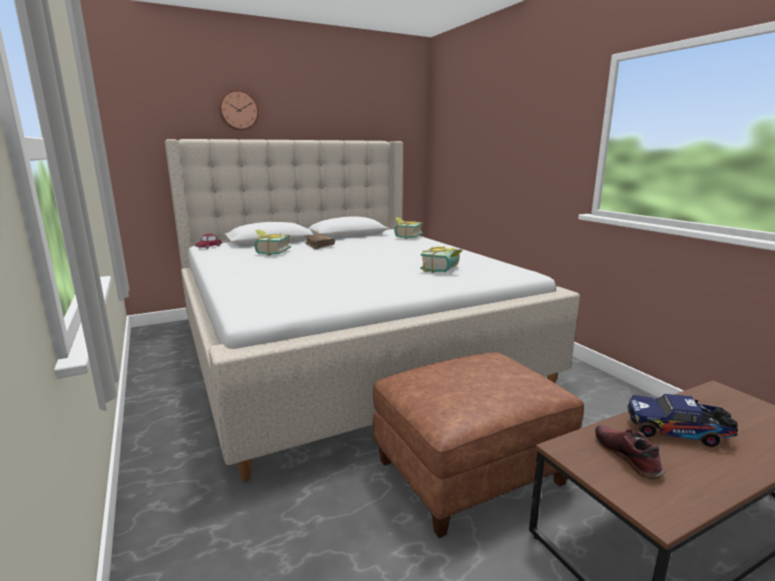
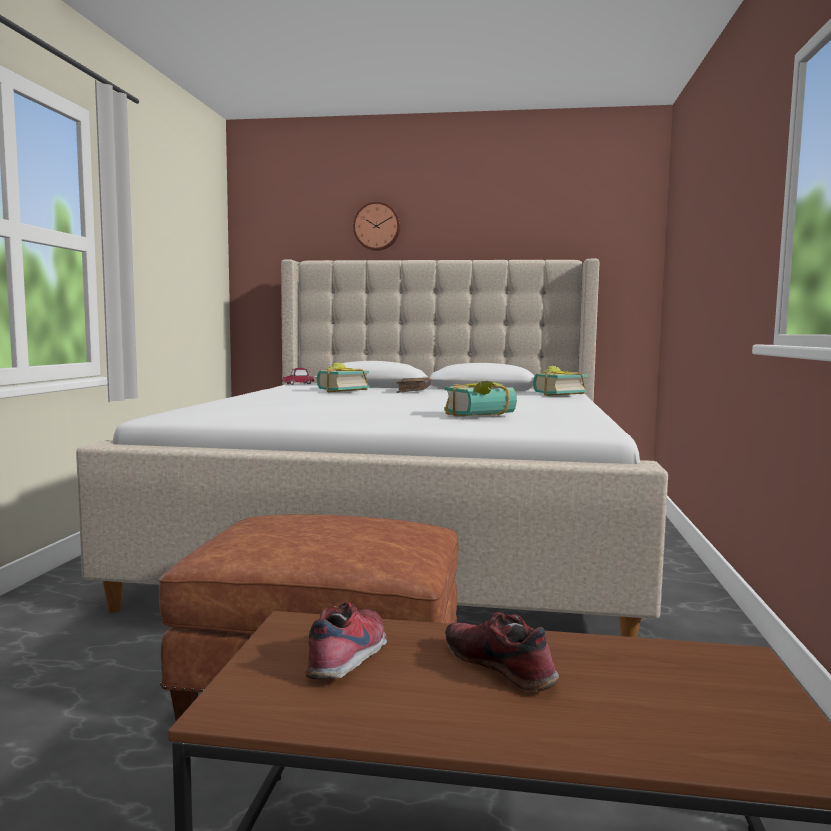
camera: 35 degrees right, 10 degrees down
toy truck [628,394,738,447] -> shoe [445,612,559,692]

